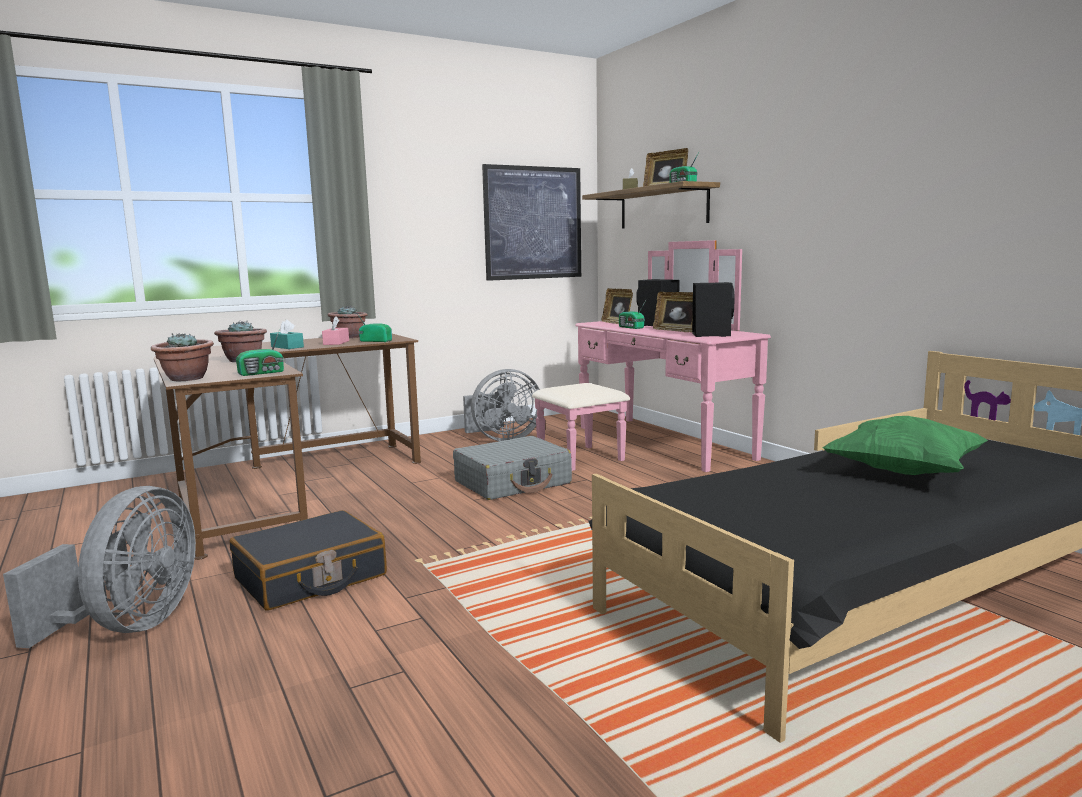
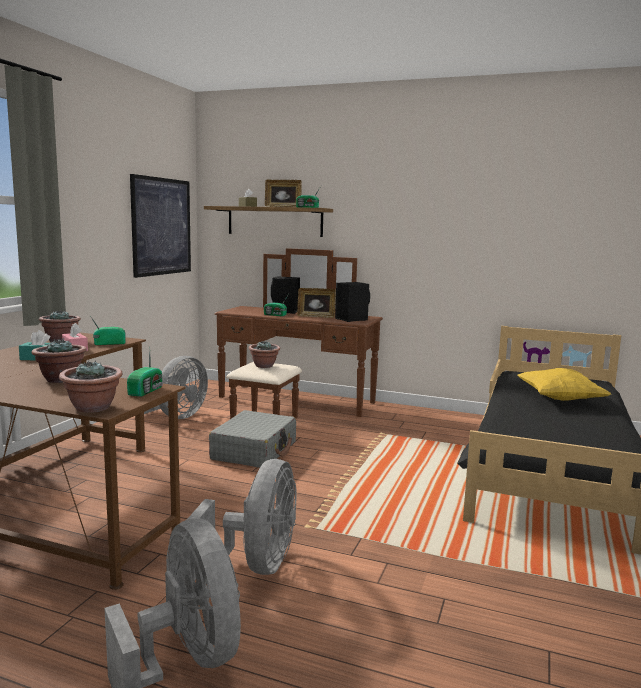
camera: 40 degrees left, 0 degrees up
black suitcase [230,510,387,611] -> grey fan [187,459,297,581]
pink dresser [532,240,771,472] -> brown dresser [215,248,383,419]
picture frame [601,288,633,324] -> none
green pillow [823,416,988,475] -> yellow pillow [518,368,611,401]
none -> potted plant [249,341,280,368]

